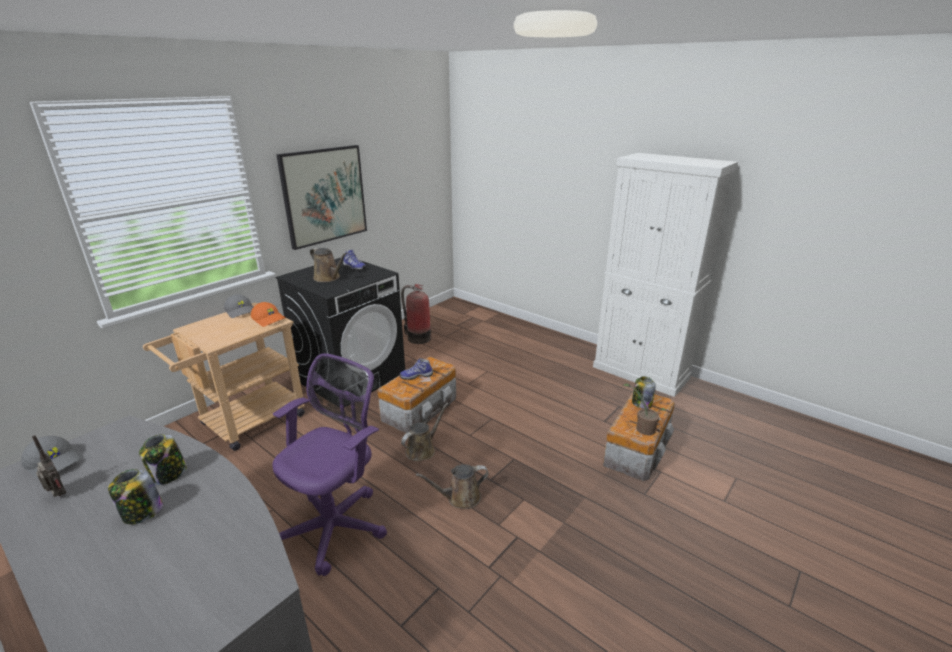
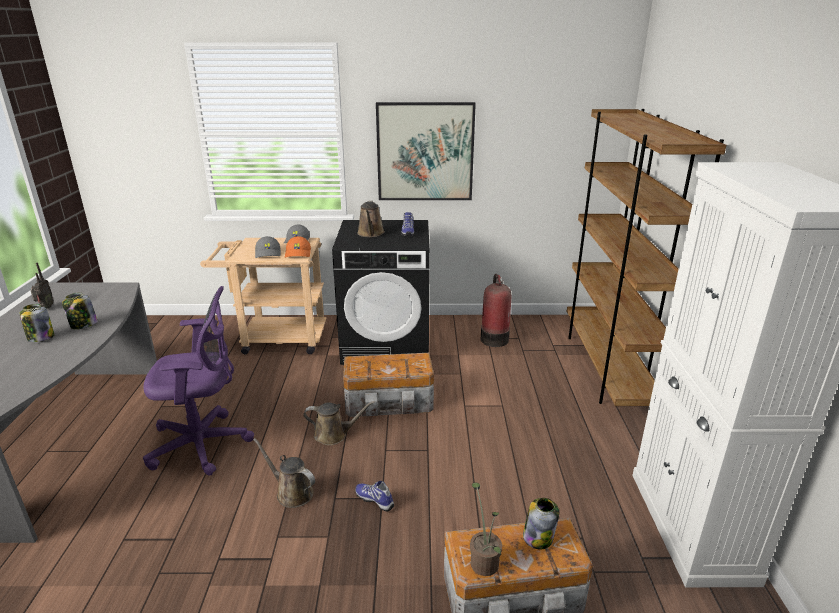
camera: 50 degrees right, 0 degrees up
grey cap [21,436,84,480] -> grey cap moved to [255,236,281,258]
shoe [400,358,433,380] -> shoe moved to [355,481,394,511]
none -> brown bookcase [567,109,726,406]

